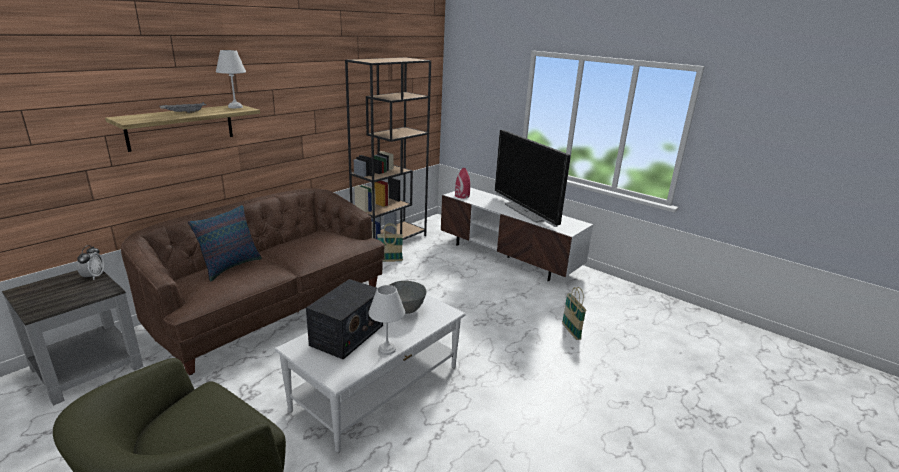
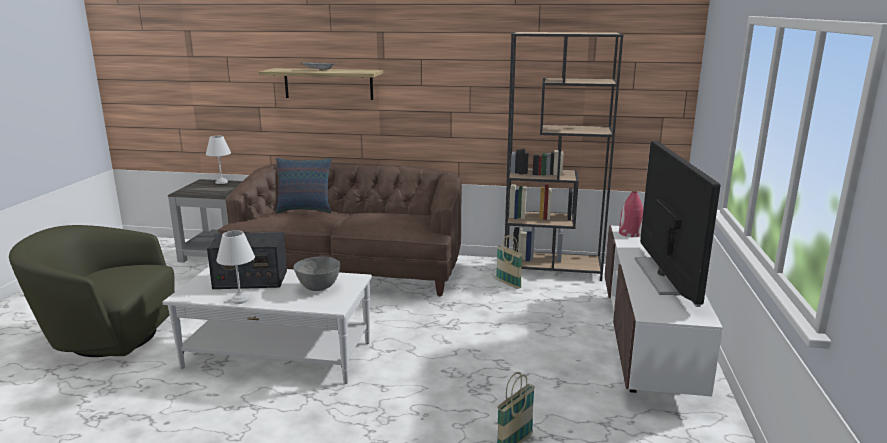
camera: 60 degrees right, 5 degrees down
alarm clock [77,245,104,280] -> none
white table lamp [216,50,246,108] -> white table lamp moved to [206,136,231,184]
television [495,130,571,227] -> television turned 150 degrees clockwise [635,141,720,307]

